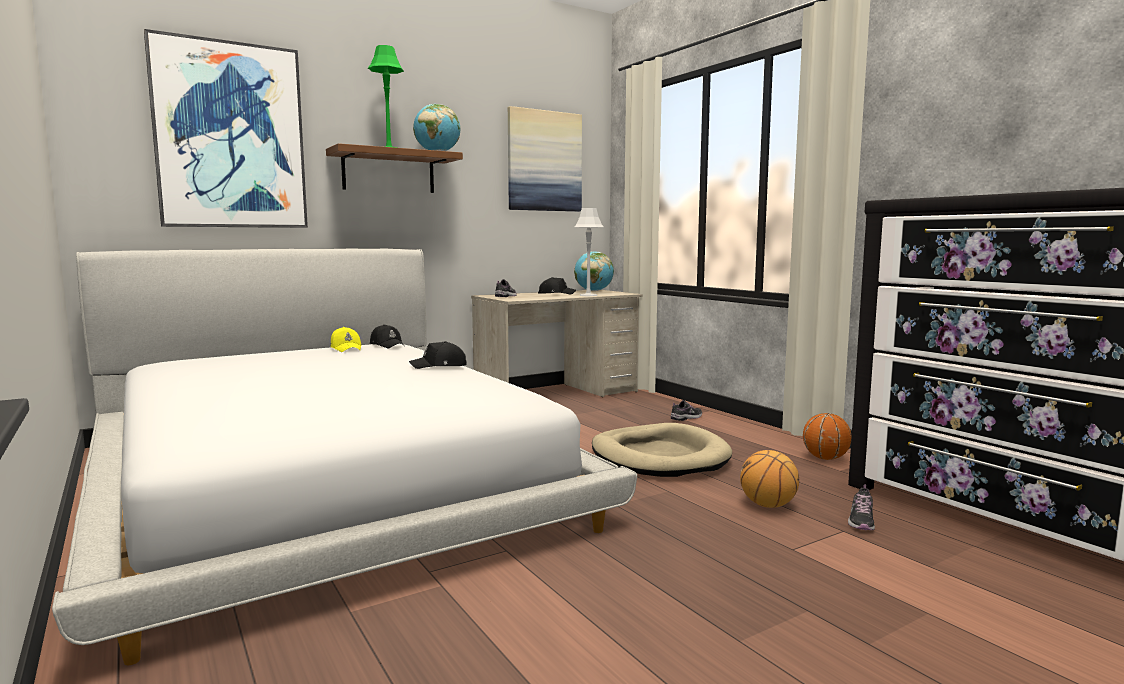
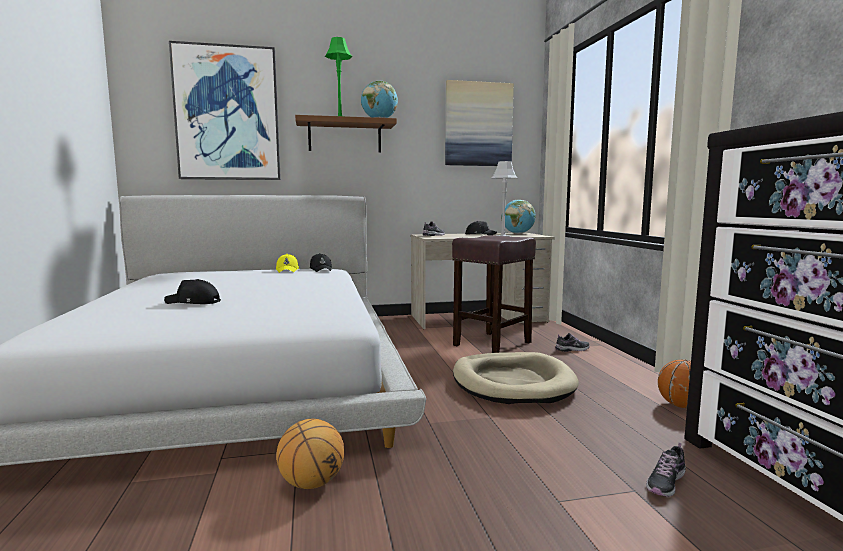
camera: 20 degrees right, 0 degrees up
black cap [409,341,467,369] -> black cap moved to [164,279,221,304]
basketball [740,450,799,508] -> basketball moved to [276,419,344,489]
none -> brown stool [452,235,536,353]

